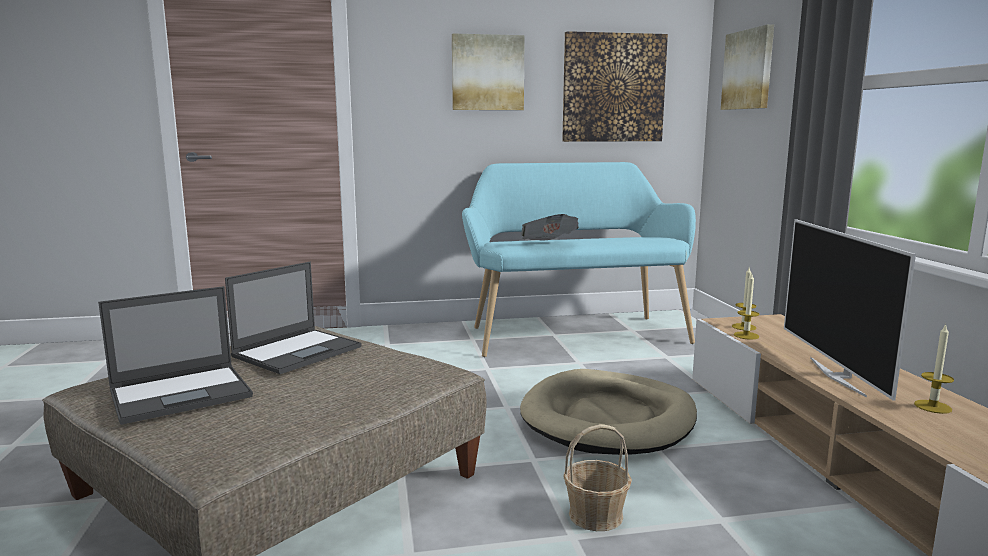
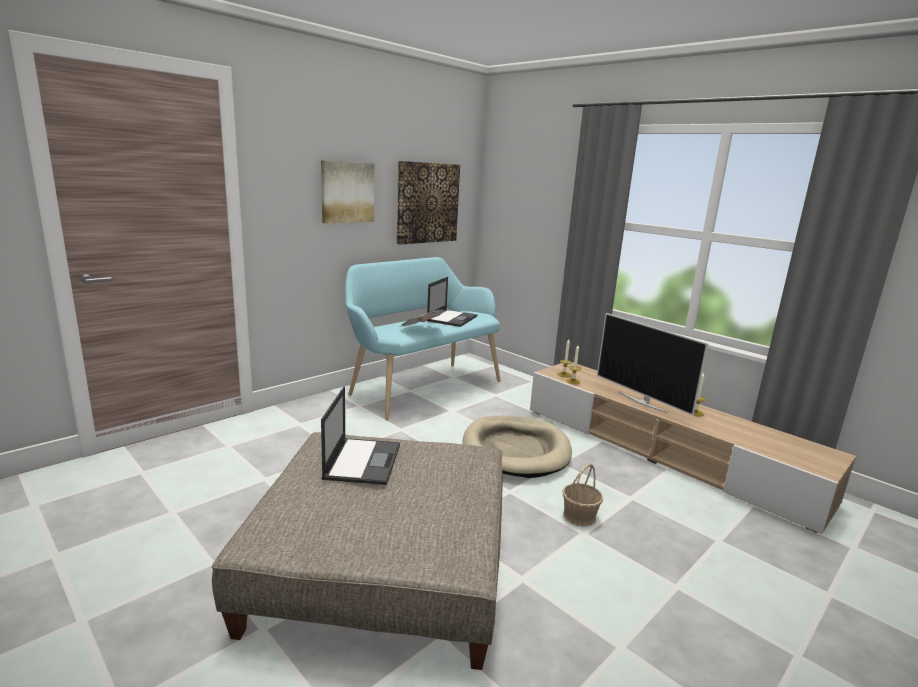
camera: 35 degrees left, 5 degrees up
laptop [98,286,253,425] -> laptop moved to [426,277,477,327]
picture [721,24,774,110] -> none

